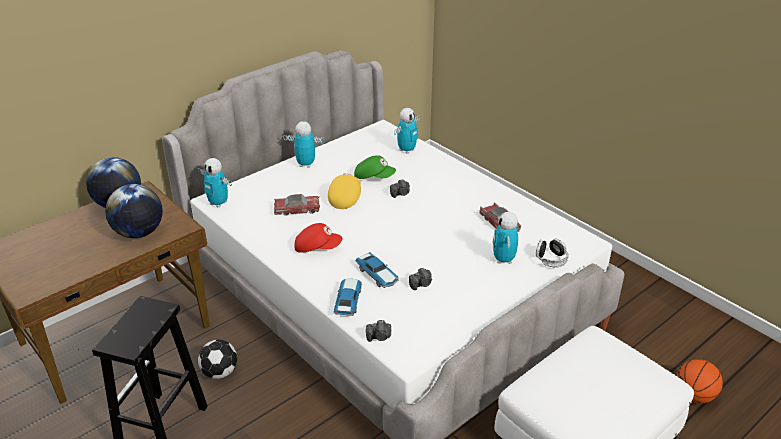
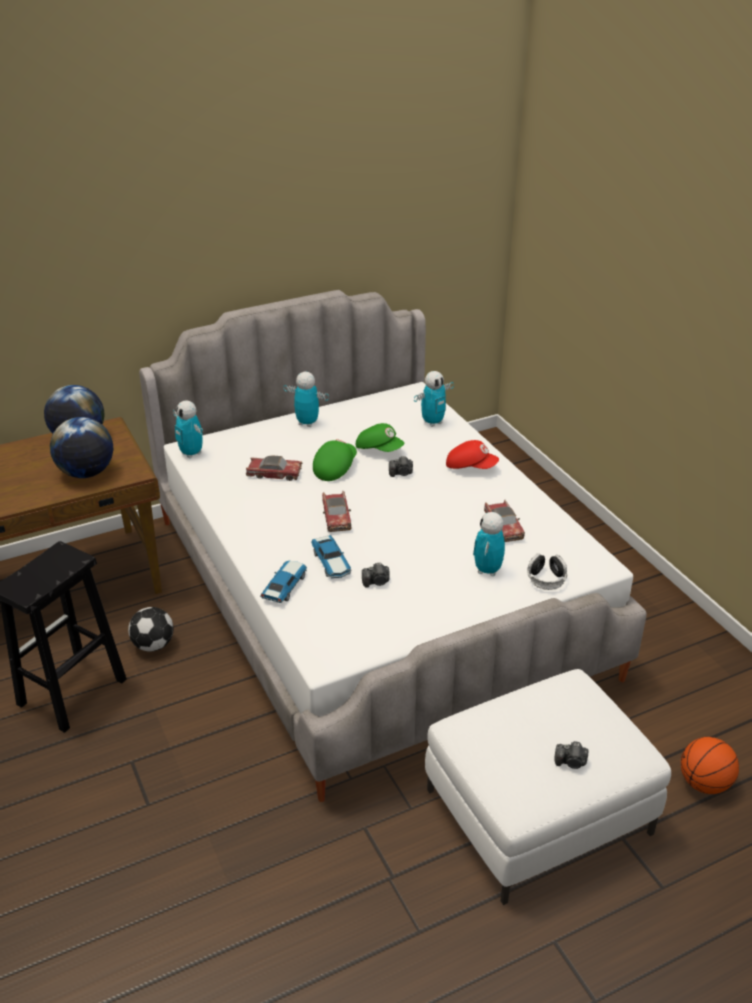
camera: 15 degrees right, 0 degrees up
red cap [294,223,342,253] -> red cap moved to [446,440,499,469]
yellow cap [328,174,361,209] -> green cap [313,439,357,481]
camera [366,320,391,342] -> camera moved to [554,741,589,769]
none -> toy car [322,491,351,532]

